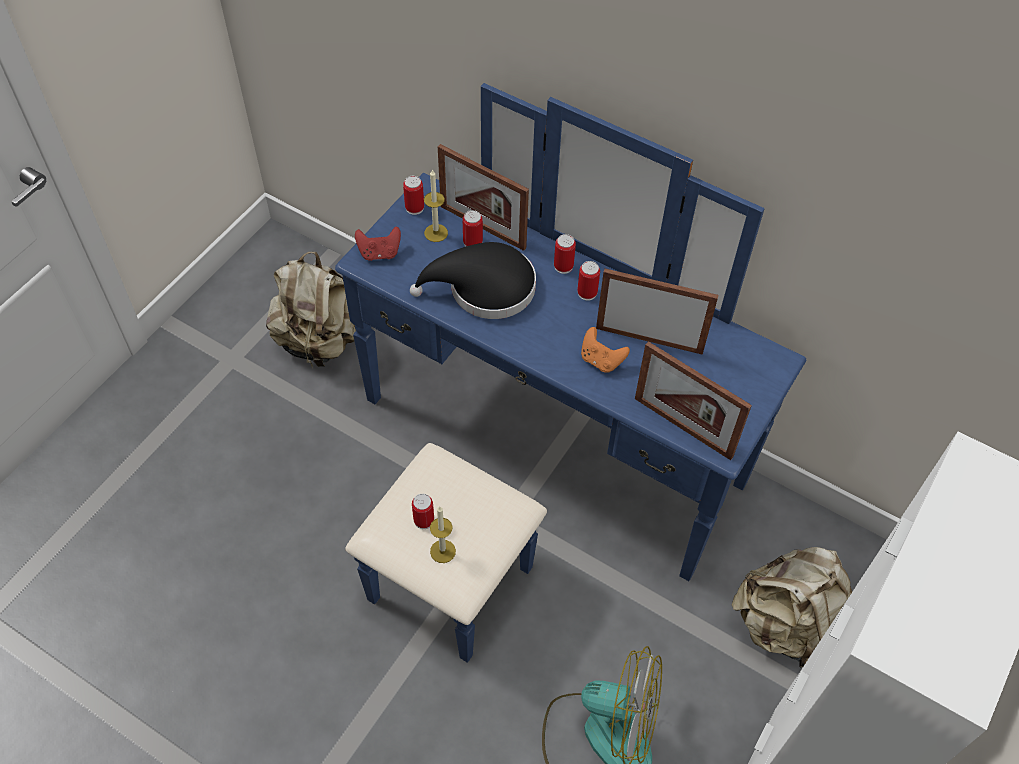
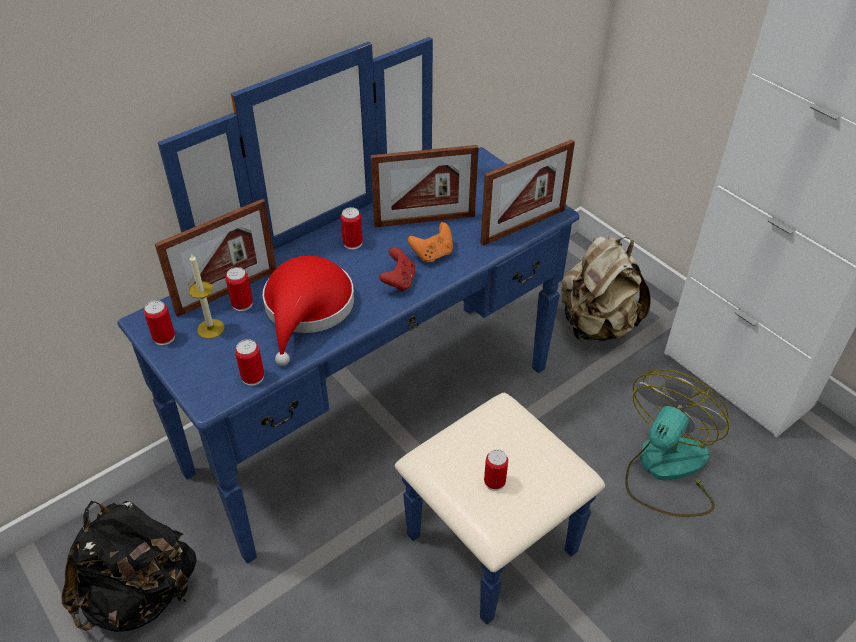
camera: 70 degrees left, 10 degrees down
beige backpack [266,252,356,370] -> black backpack [61,501,197,632]
red game controller [355,227,401,261] -> red game controller moved to [379,247,416,292]
black hat [410,242,536,319] -> red hat [263,256,354,366]
candle [430,506,456,563] -> none
can [554,234,576,274] -> can moved to [235,339,264,386]
picture frame [596,269,718,355] -> picture frame turned 135 degrees counterclockwise [371,145,479,227]

